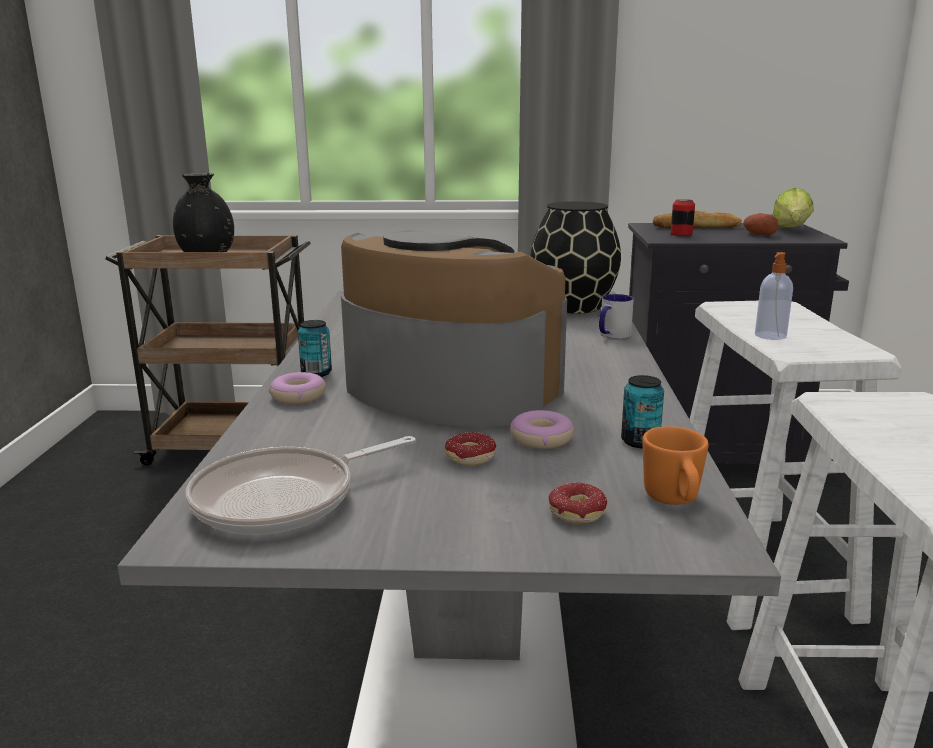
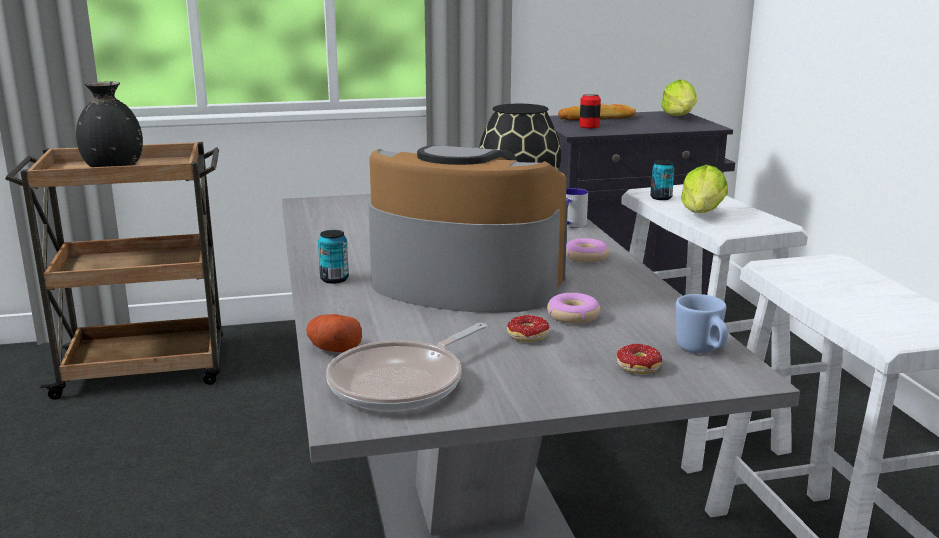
camera: 15 degrees left, 0 degrees up
donut [269,372,326,404] -> donut moved to [566,238,609,263]
can [621,375,664,448] -> can moved to [650,160,674,200]
orange mug [643,426,709,505] -> blue mug [676,294,728,353]
potato [743,213,778,235] -> potato moved to [306,314,362,352]
soap dispenser [755,252,793,340] -> lettuce [681,165,728,213]

